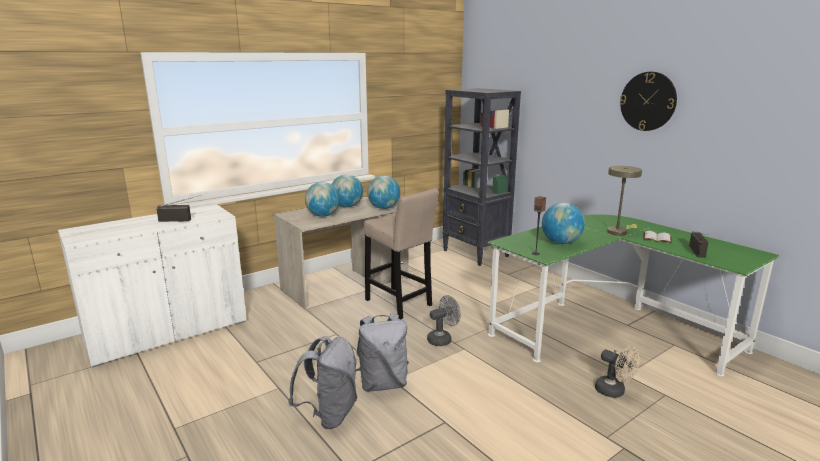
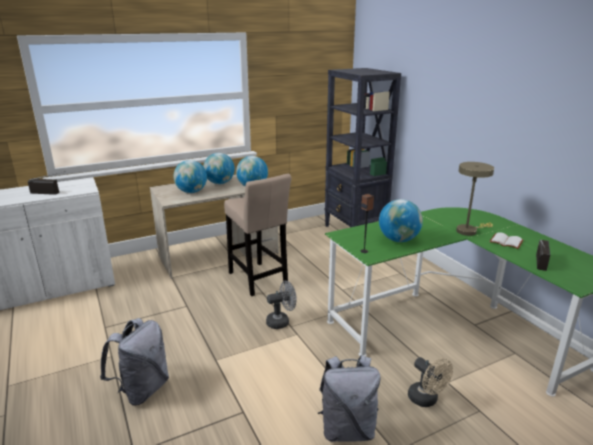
camera: 10 degrees right, 5 degrees up
grey backpack [356,313,409,392] -> grey backpack moved to [318,355,380,442]
wall clock [620,72,677,131] -> none

